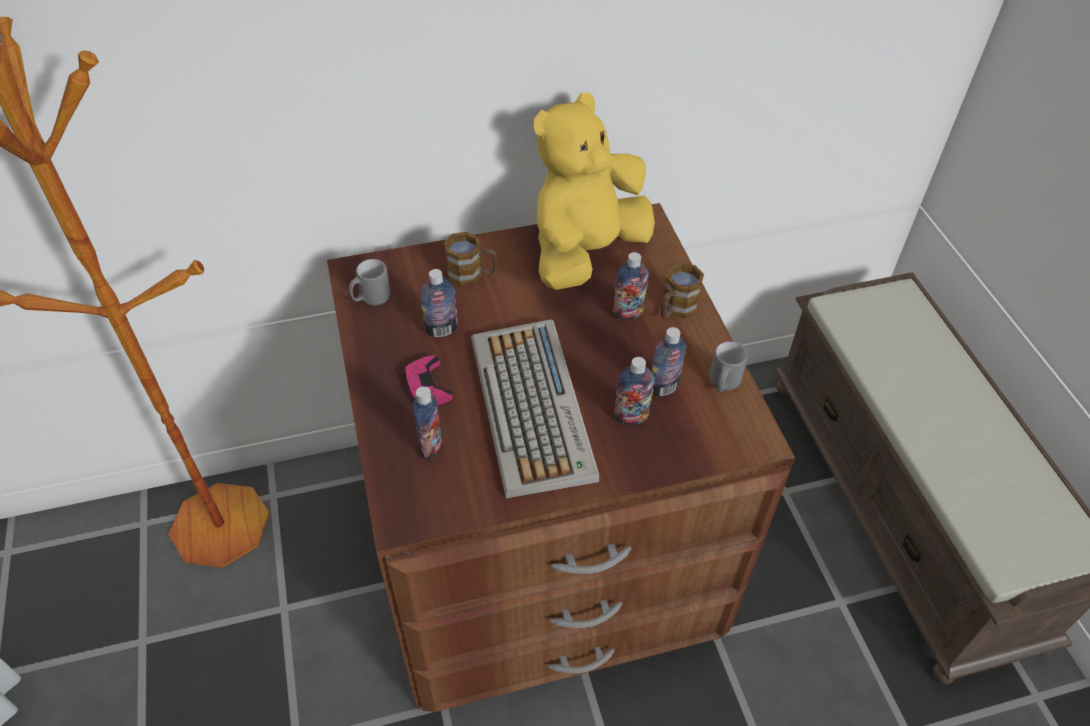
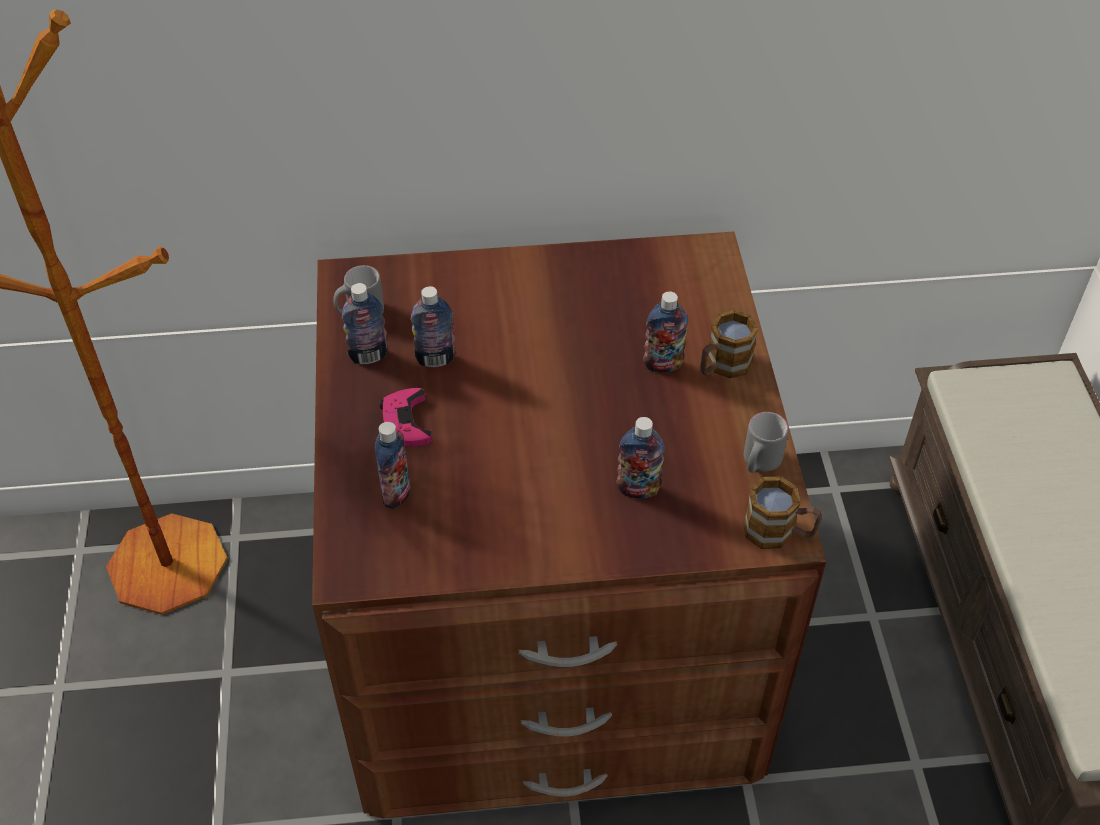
camera: 10 degrees right, 0 degrees up
mug [444,232,497,286] -> mug moved to [743,476,822,549]
keyboard [471,319,599,498] -> none
yellow plush toy [534,93,655,290] -> none
bottle [652,327,687,396] -> bottle moved to [342,283,388,364]

